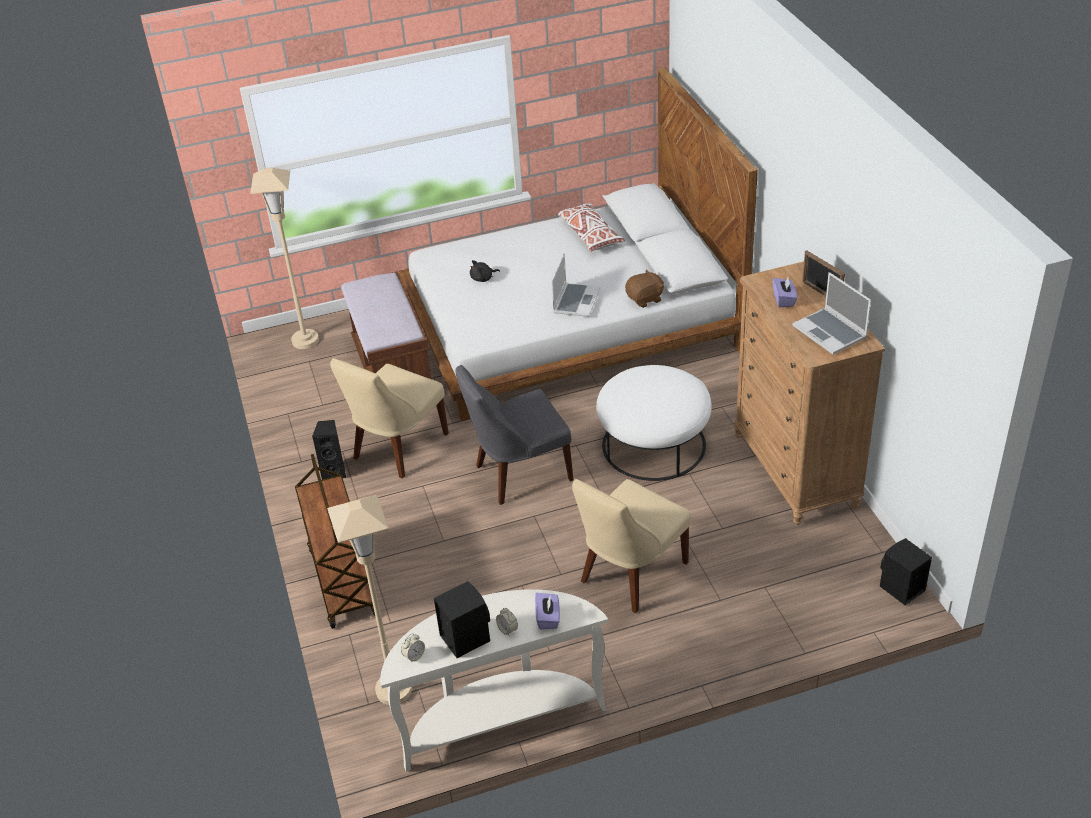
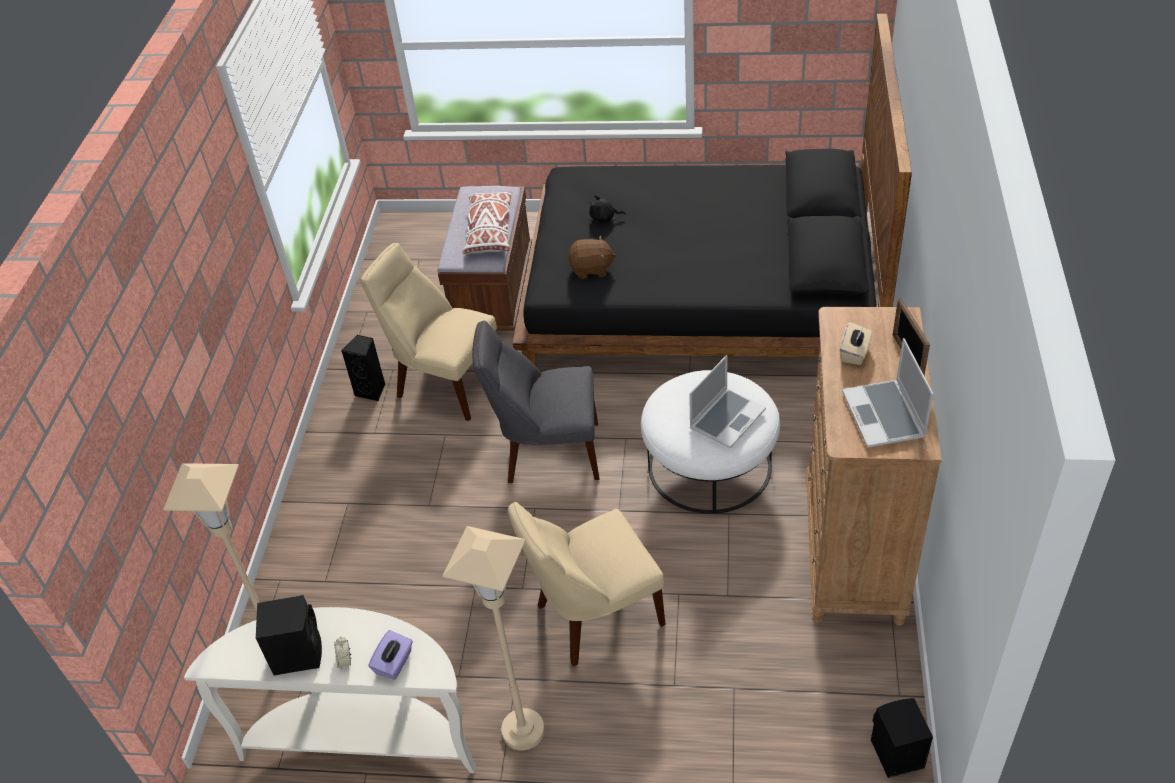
camera: 25 degrees right, 5 degrees up
beige floor lamp [250,168,319,349] -> beige floor lamp moved to [442,526,544,751]
brown cart [295,454,375,629] -> none
beige chair [330,358,449,479] -> beige chair turned 60 degrees clockwise [361,243,497,421]
white bed [399,68,758,421] -> black bed [513,14,912,367]
alarm clock [401,633,425,663] -> none
laptop [551,253,600,317] -> laptop moved to [689,355,766,448]
white pillow [558,203,625,252] -> white pillow moved to [463,192,512,254]
brown plush toy [625,269,664,308] -> brown plush toy moved to [568,236,616,279]
purple tissue box [773,277,797,307] -> beige tissue box [840,322,872,365]

